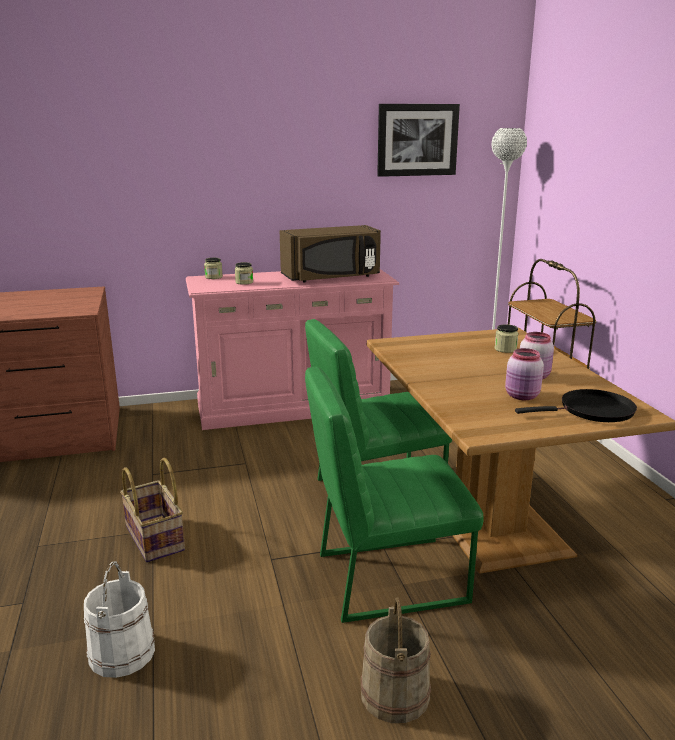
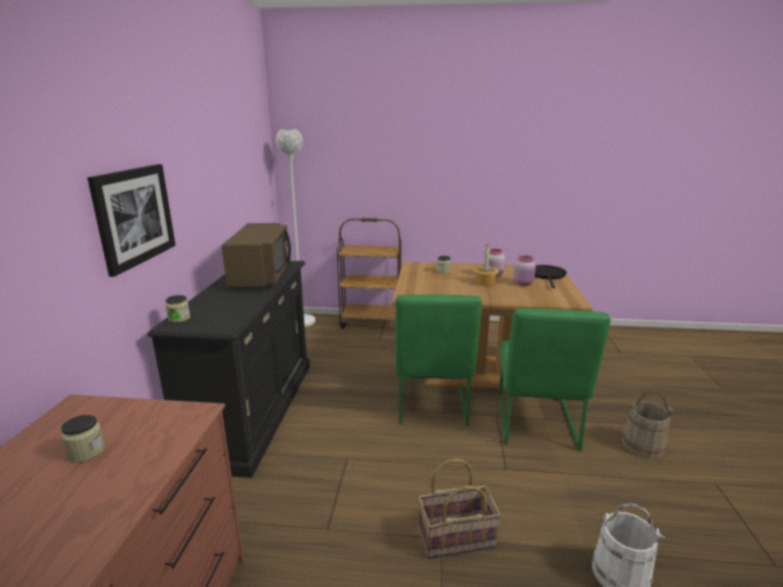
camera: 70 degrees left, 0 degrees up
pink cabinet [186,269,399,430] -> black cabinet [148,261,310,478]
jar [235,262,253,285] -> jar moved to [61,415,105,462]
picture [377,104,460,177] -> picture moved to [87,164,176,277]
none -> potted plant [474,244,499,286]

